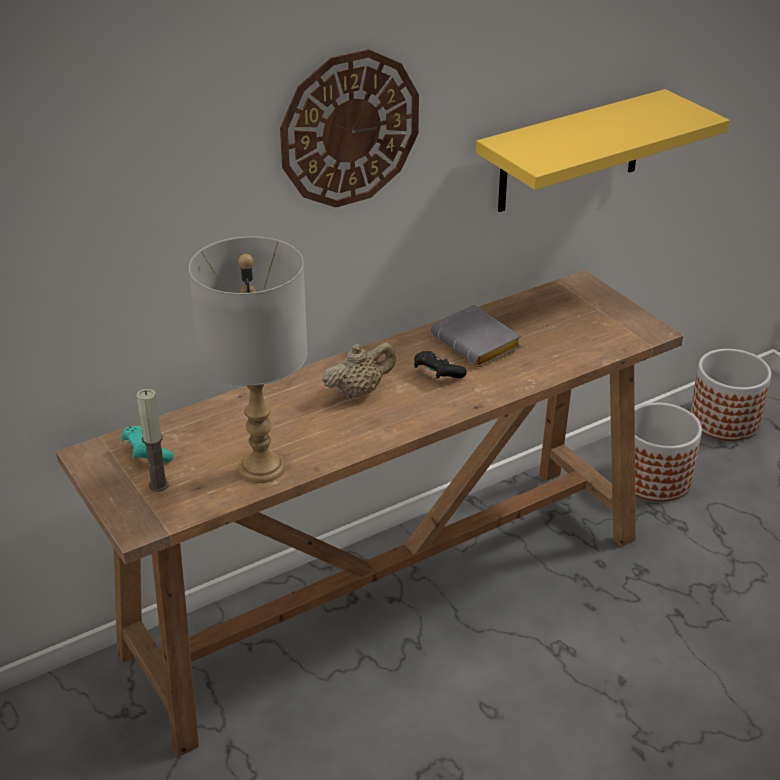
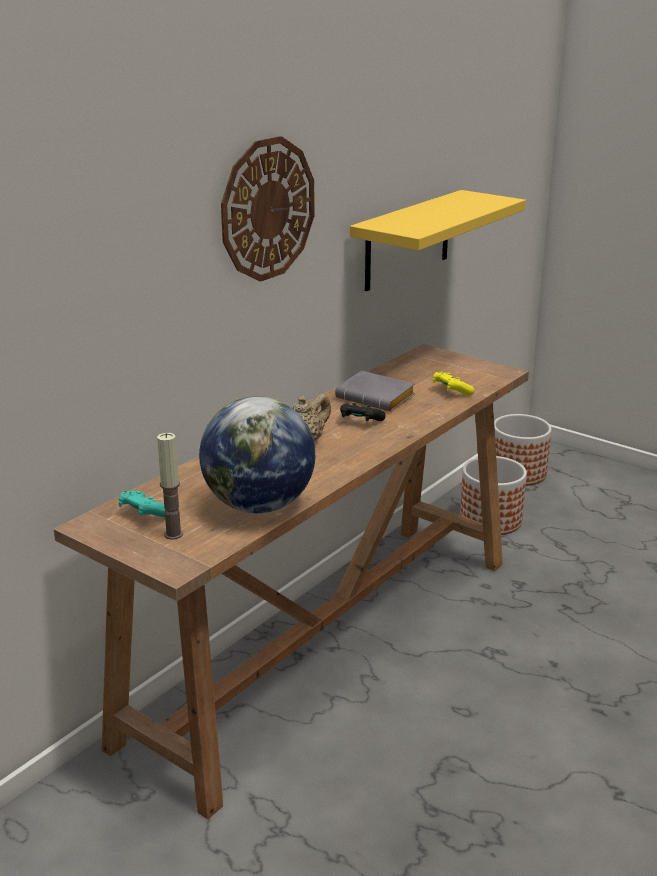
camera: 20 degrees left, 10 degrees down
grey table lamp [189,236,308,483] -> globe [199,396,315,513]
none -> yellow game controller [433,372,475,396]

